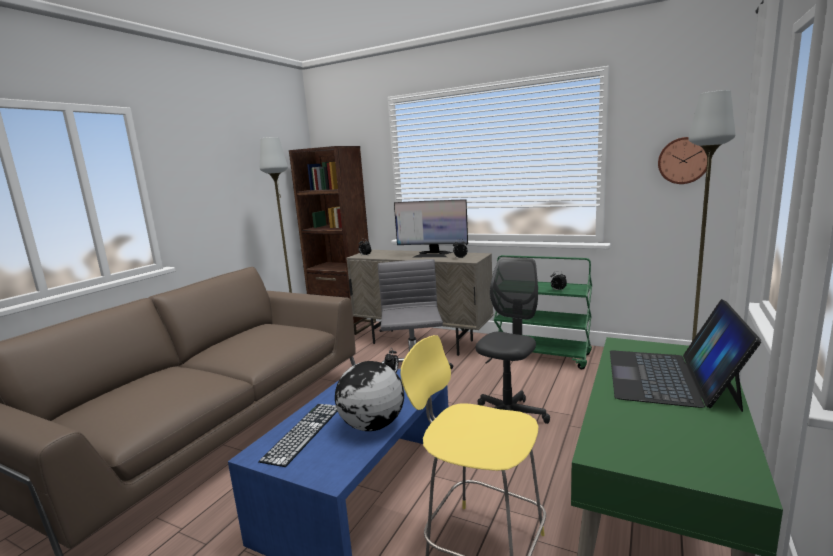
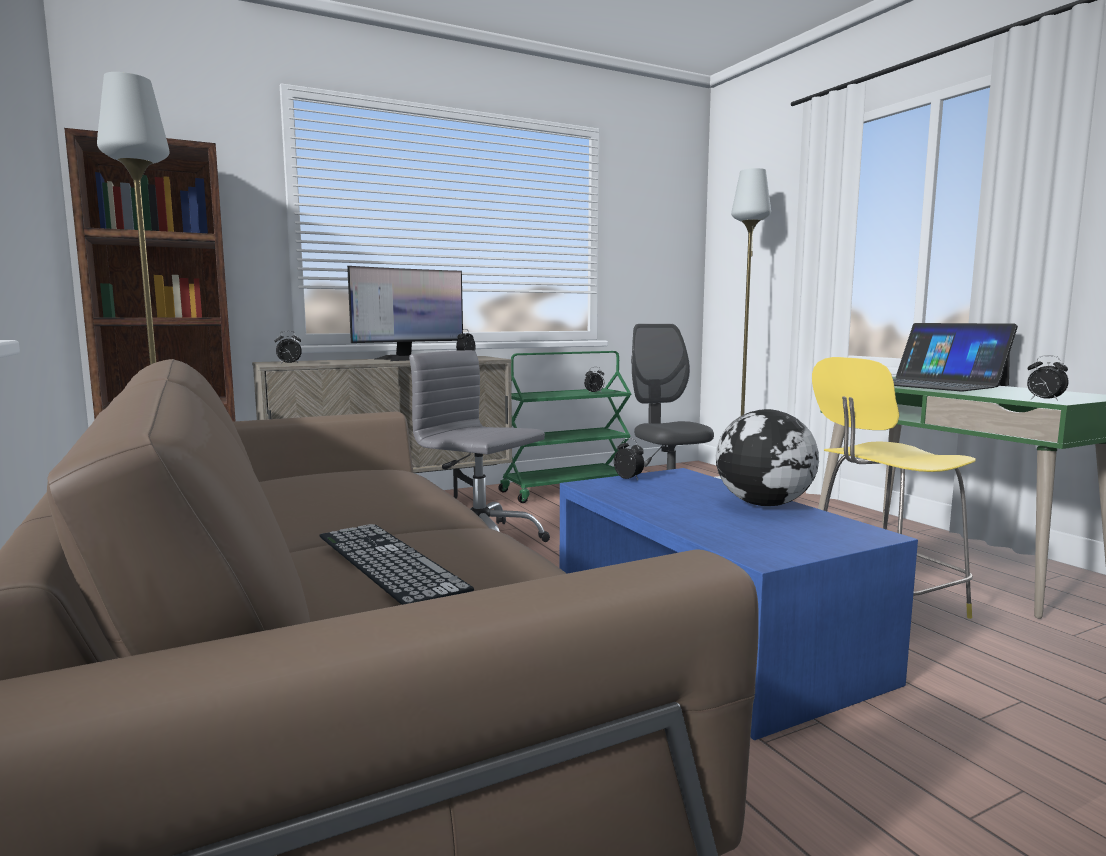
camera: 55 degrees left, 5 degrees down
keyboard [258,404,338,467] -> keyboard moved to [319,524,474,605]
wall clock [658,137,707,184] -> none
none -> alarm clock [1027,355,1069,401]

